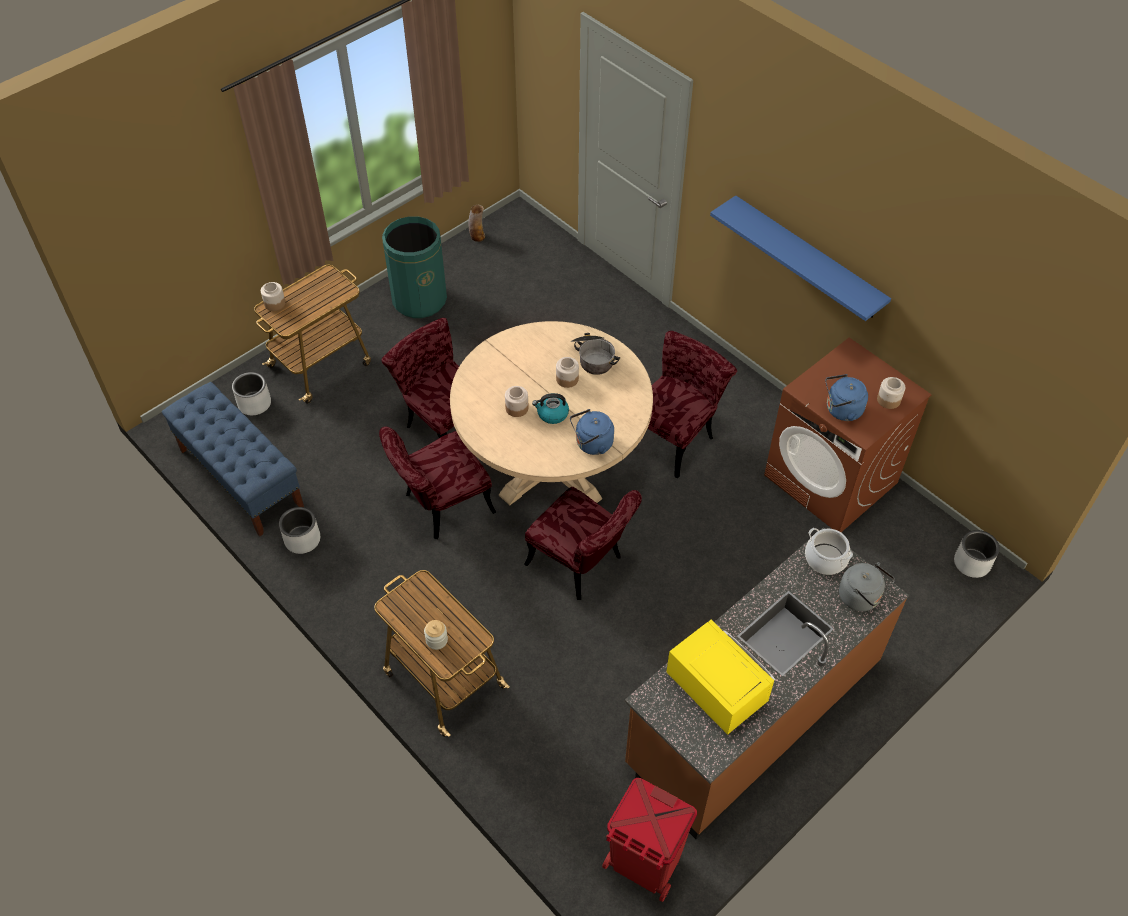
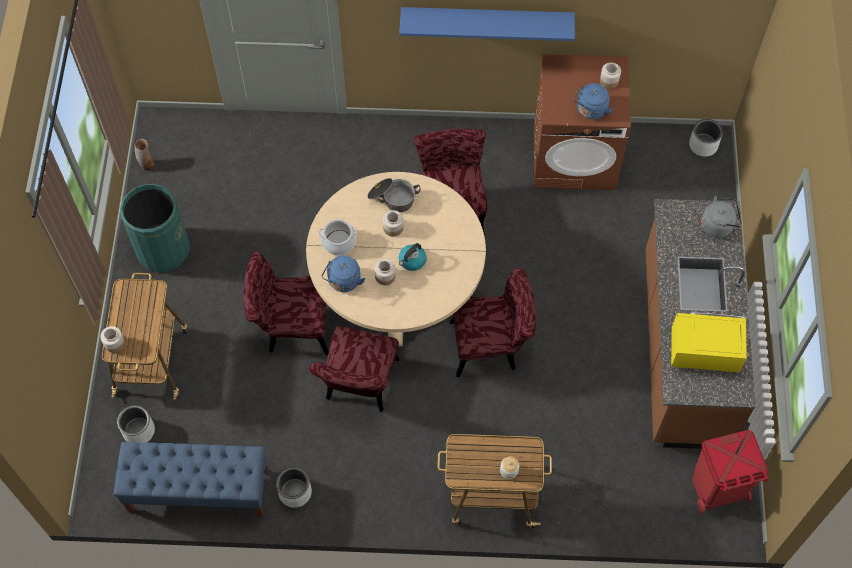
camera: 45 degrees left, 10 degrees up
blue kettle [570,409,614,455] -> blue kettle moved to [321,255,365,292]
cooking pot [805,528,853,575] -> cooking pot moved to [318,219,357,255]

